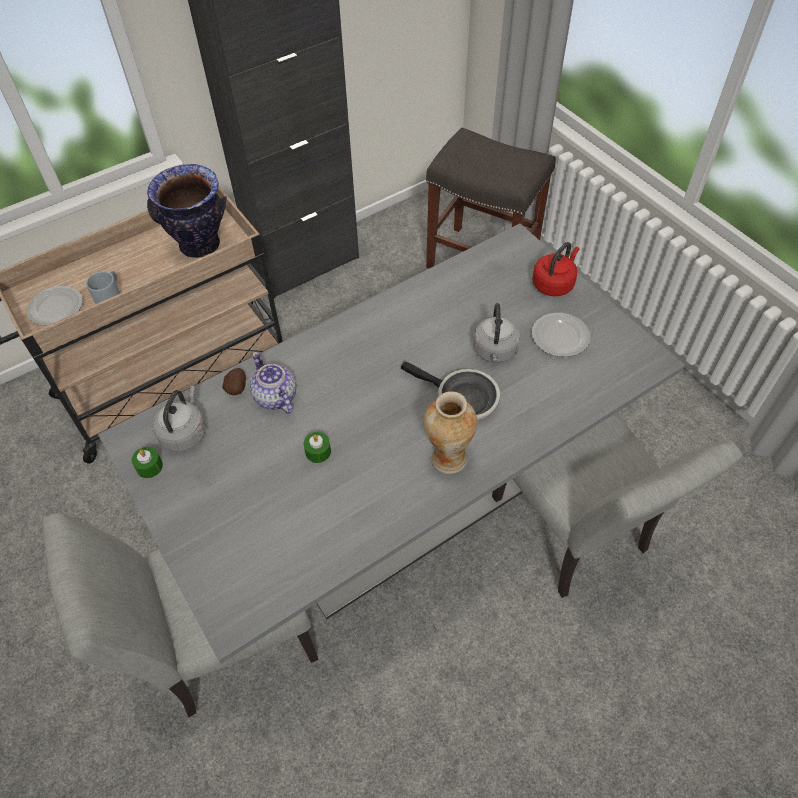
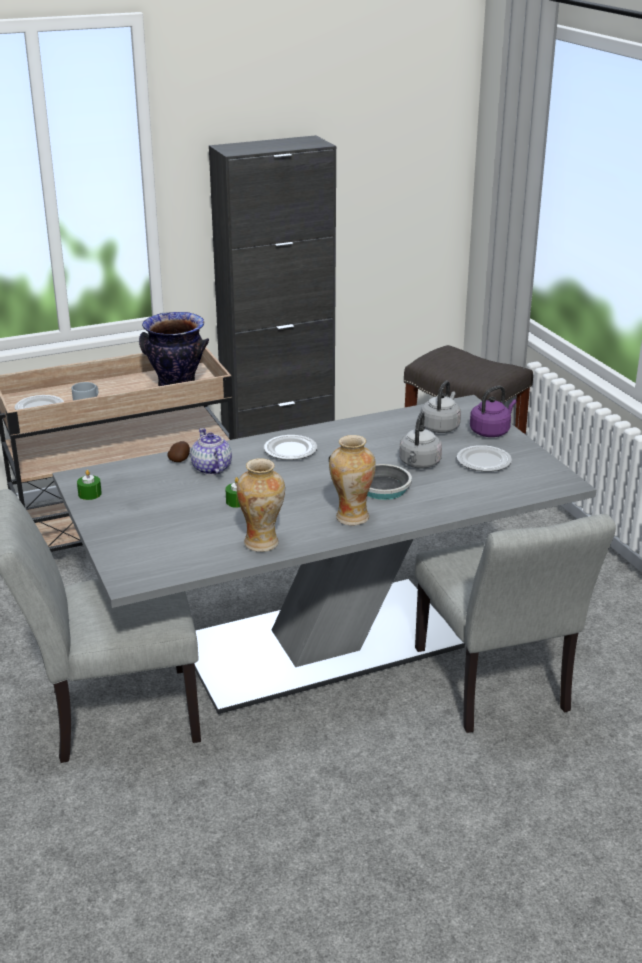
camera: 10 degrees right, 25 degrees down
grey kettle [152,386,206,452] -> grey kettle moved to [421,381,461,433]
red kettle [532,242,579,296] -> purple kettle [470,386,517,437]
none -> vase [237,458,285,552]
none -> plate [264,435,317,460]

